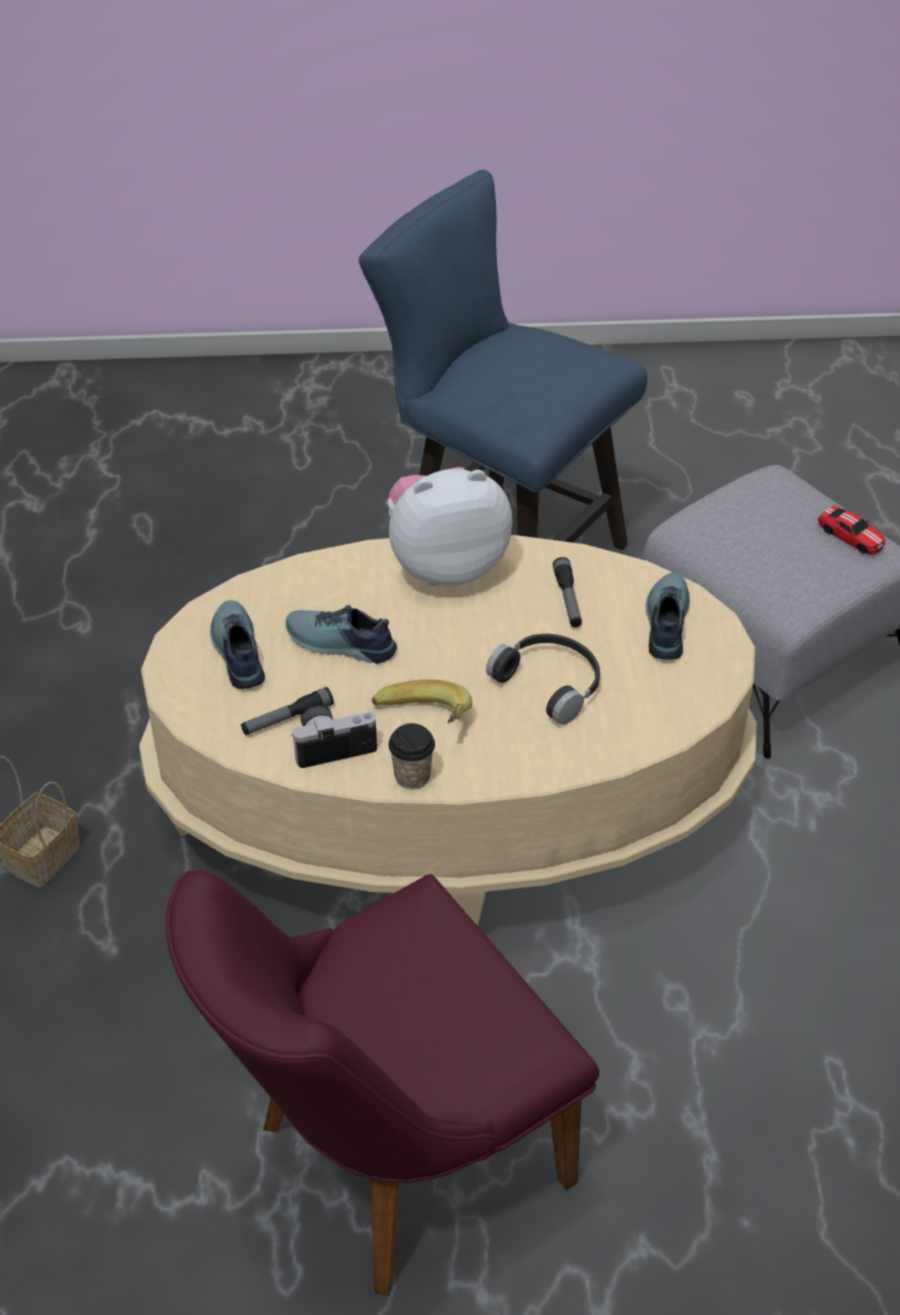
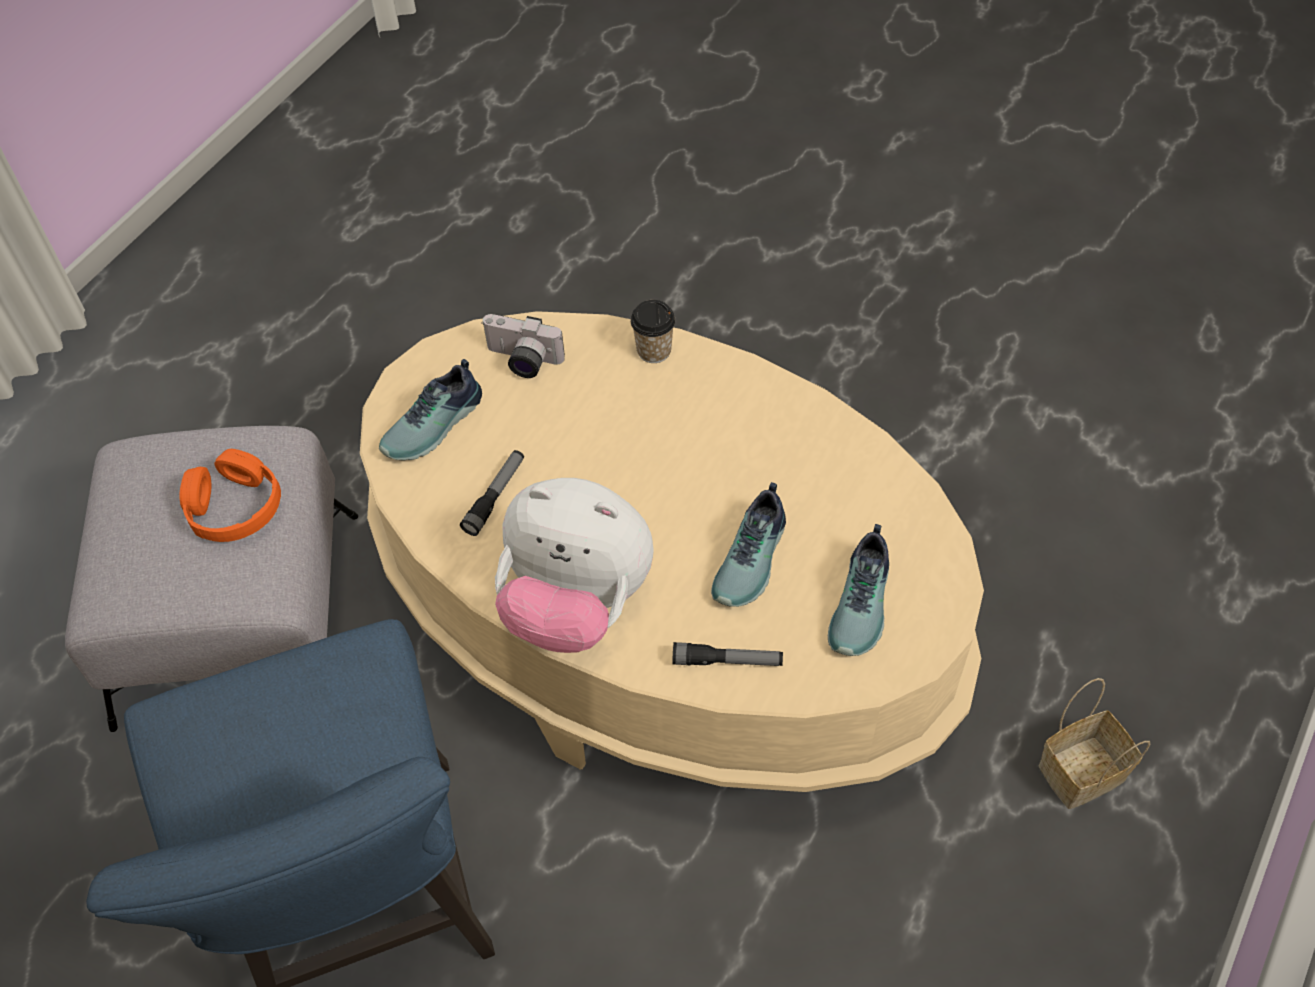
camera: 145 degrees left, 10 degrees up
purple chair [166,870,599,1296] -> none
flashlight [241,687,334,735] -> flashlight moved to [673,642,783,666]
shoe [286,605,397,664] -> shoe turned 60 degrees clockwise [711,482,786,607]
camera [291,705,377,768] -> camera moved to [481,314,565,378]
banana [372,679,473,723] -> none
cup [388,723,435,789] -> cup moved to [630,300,675,363]
black headphones [486,634,600,725] -> none
toy car [818,505,885,555] -> none
none -> orange headphones [179,449,281,542]

